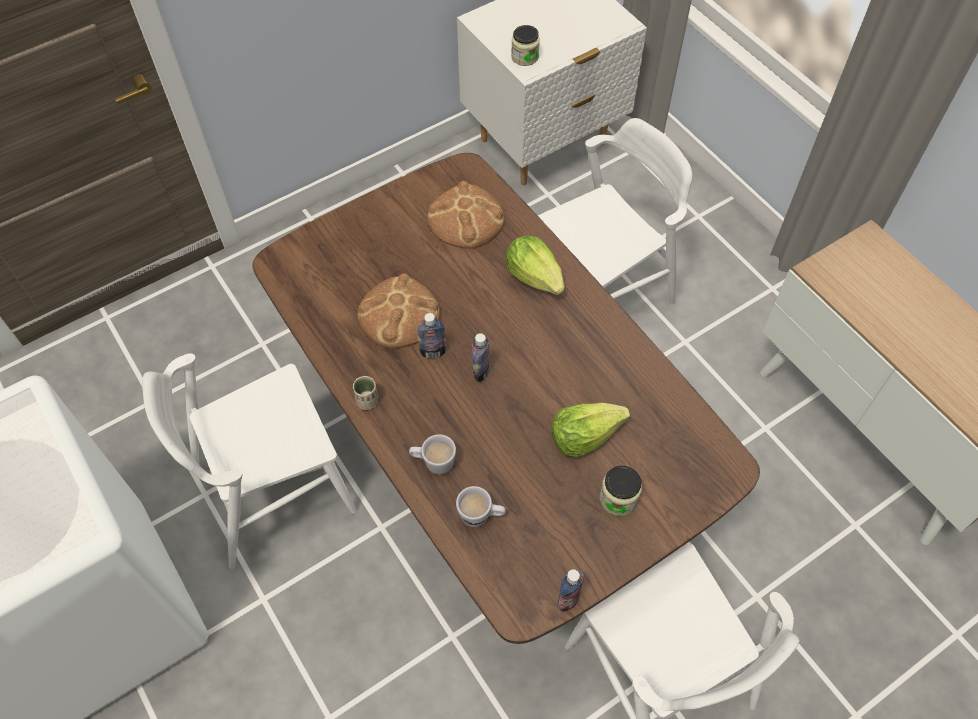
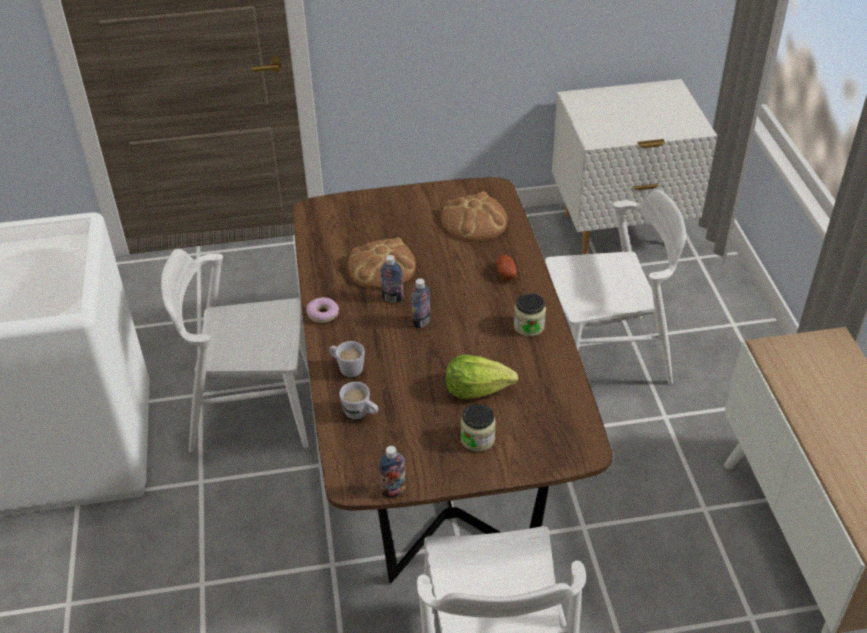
camera: 25 degrees right, 15 degrees down
beige cup [353,376,378,410] -> donut [306,297,339,323]
lettuce [506,235,565,295] -> potato [496,255,517,280]
jar [511,25,540,66] -> jar moved to [514,293,546,337]

